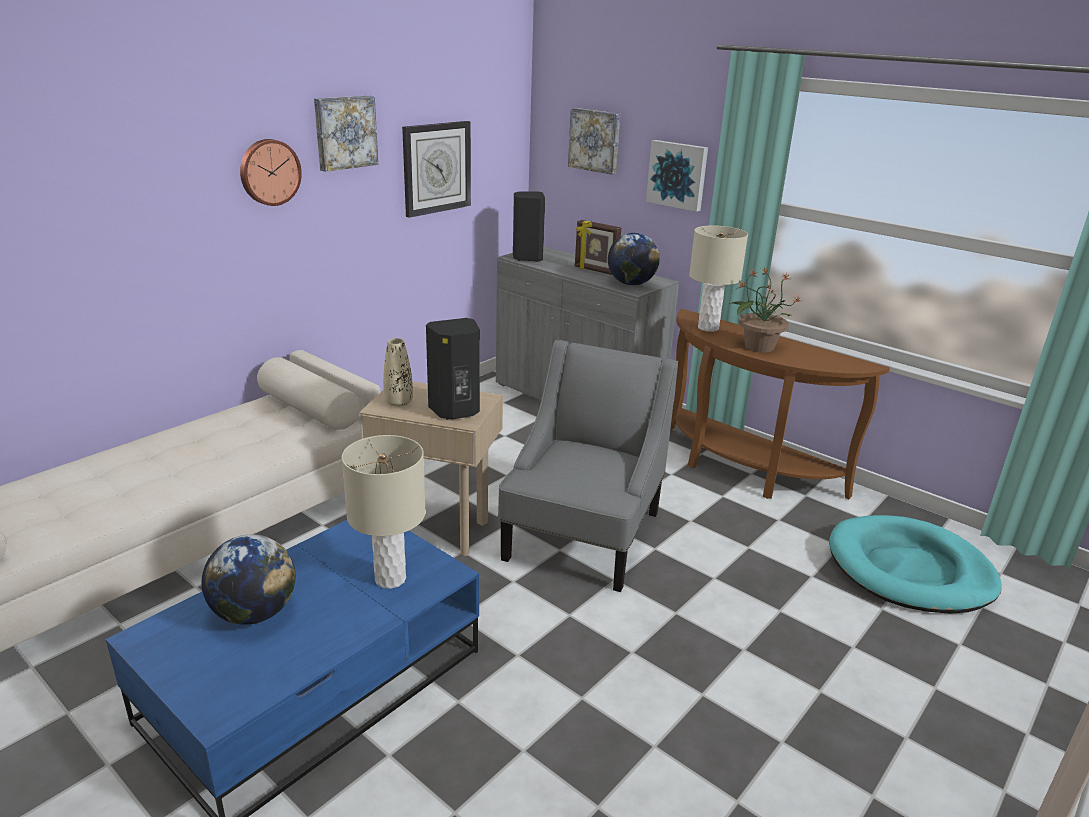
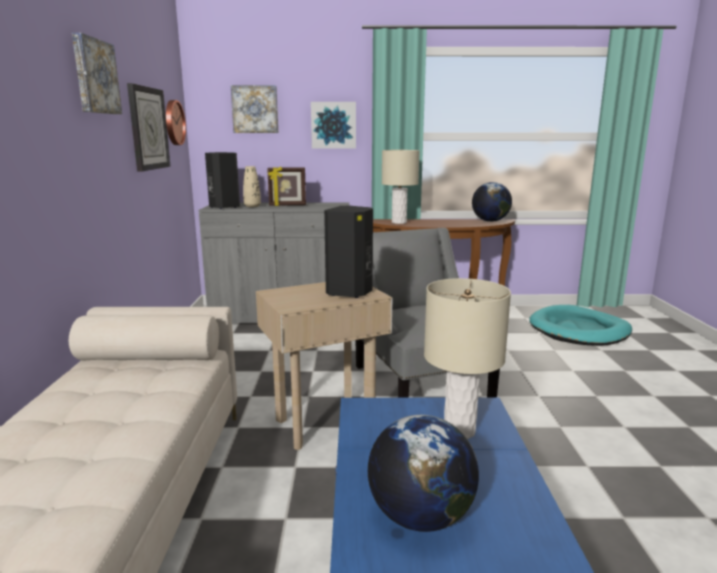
camera: 40 degrees left, 10 degrees down
wall clock [240,139,302,206] -> wall clock moved to [166,100,186,145]
beige vase [383,338,413,407] -> beige vase moved to [243,166,261,207]
globe [608,233,660,285] -> globe moved to [472,182,512,222]
potted plant [729,268,801,353] -> none

